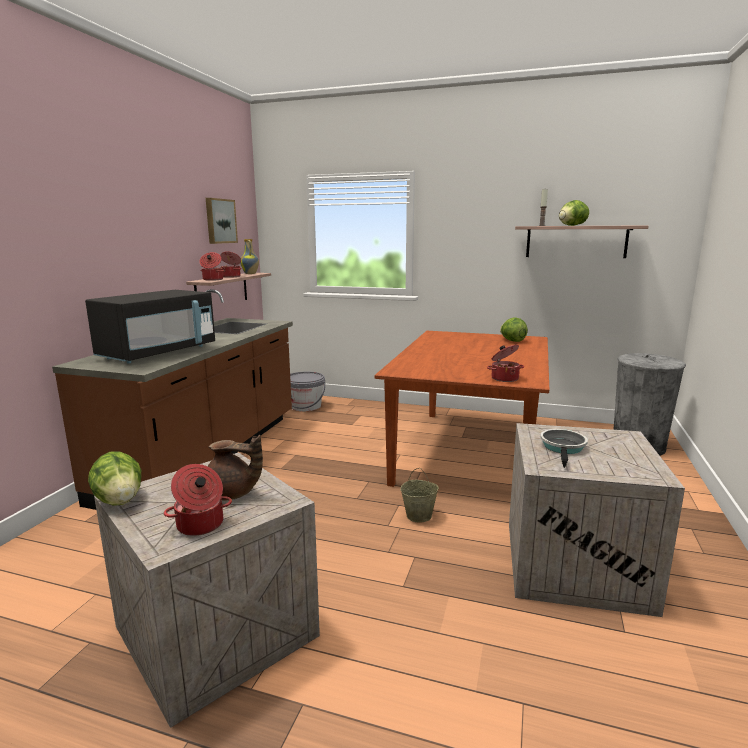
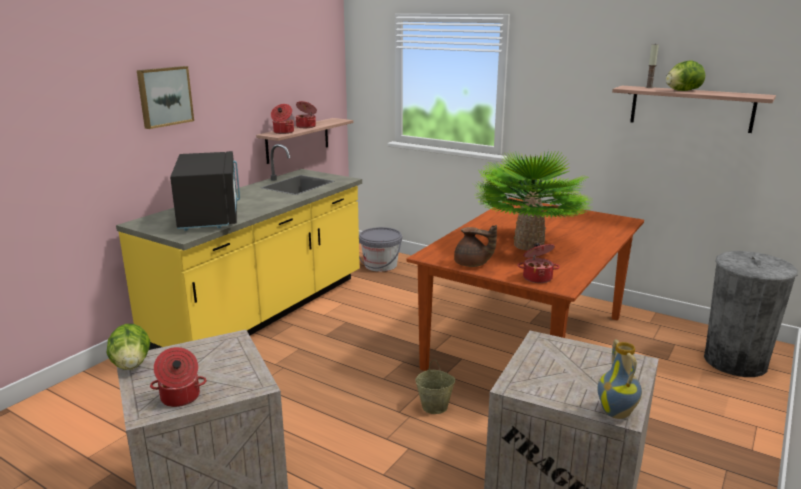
camera: 15 degrees right, 5 degrees up
brown counter [52,289,293,510] -> yellow counter [116,144,362,350]
black microwave [85,290,215,364] -> black microwave turned 60 degrees counterclockwise [170,151,240,231]
picture [206,198,238,244] -> picture moved to [137,66,194,129]
brown teapot [208,435,263,500] -> brown teapot moved to [454,225,497,267]
vase [240,239,259,274] -> vase moved to [597,339,642,419]
lettuce [500,317,528,342] -> none
frying pan [540,429,588,468] -> none
none -> potted plant [473,150,594,250]

